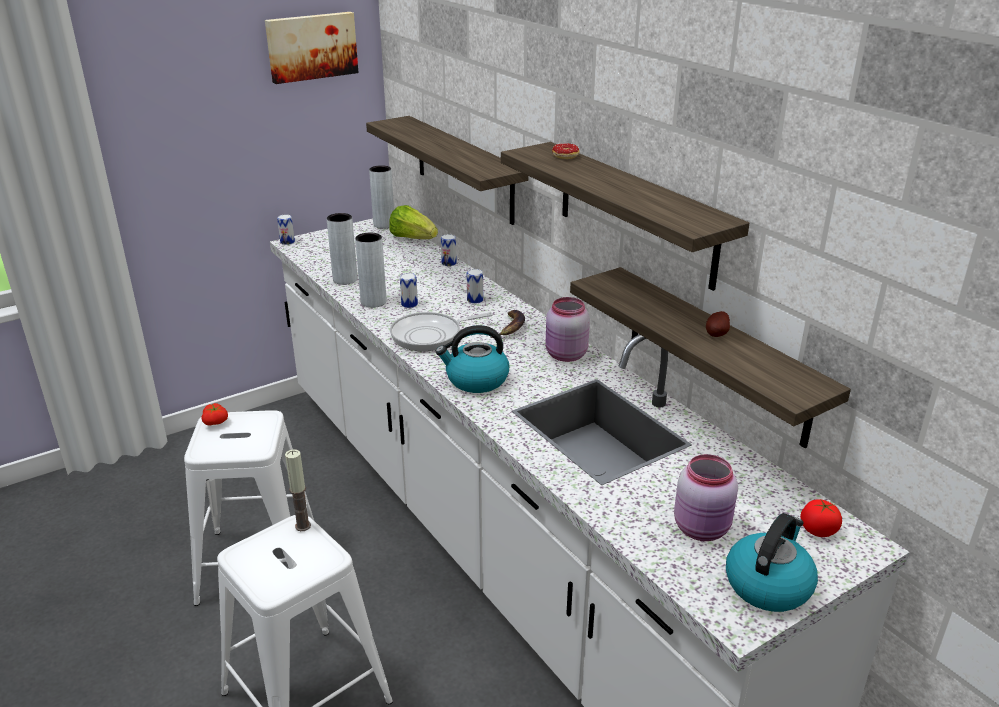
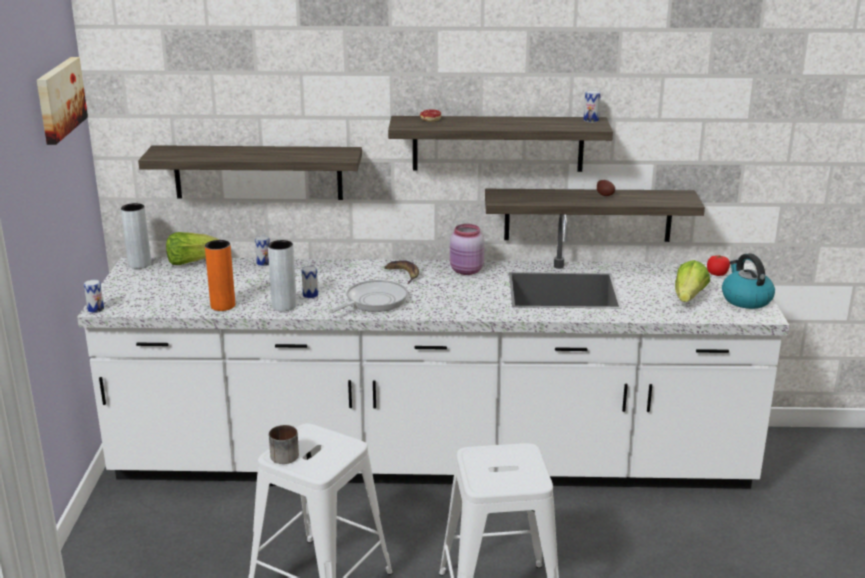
camera: 55 degrees left, 5 degrees down
tomato [202,403,228,426] -> mug [269,425,299,464]
candle [285,449,311,531] -> none
grey vase [327,213,357,285] -> orange vase [205,240,235,311]
frying pan [390,312,493,351] -> frying pan turned 150 degrees counterclockwise [329,280,408,313]
kettle [435,325,509,393] -> none
can [466,269,483,304] -> can moved to [584,90,601,122]
pink jar [674,454,738,541] -> lettuce [675,260,710,302]

